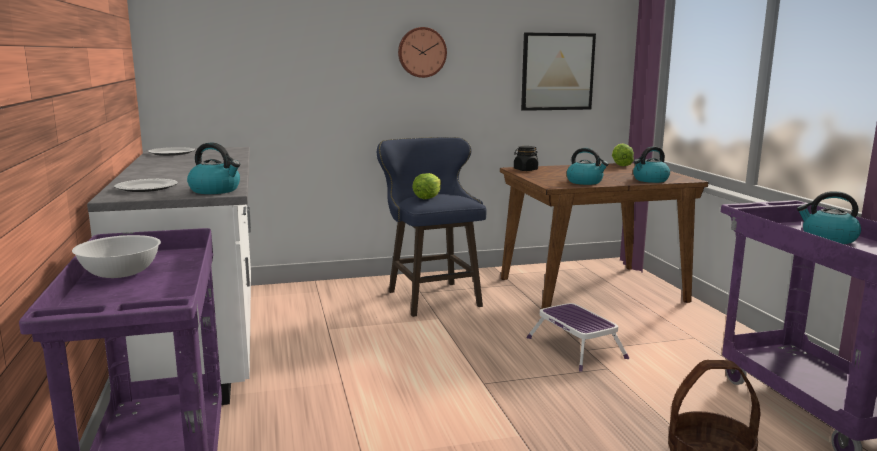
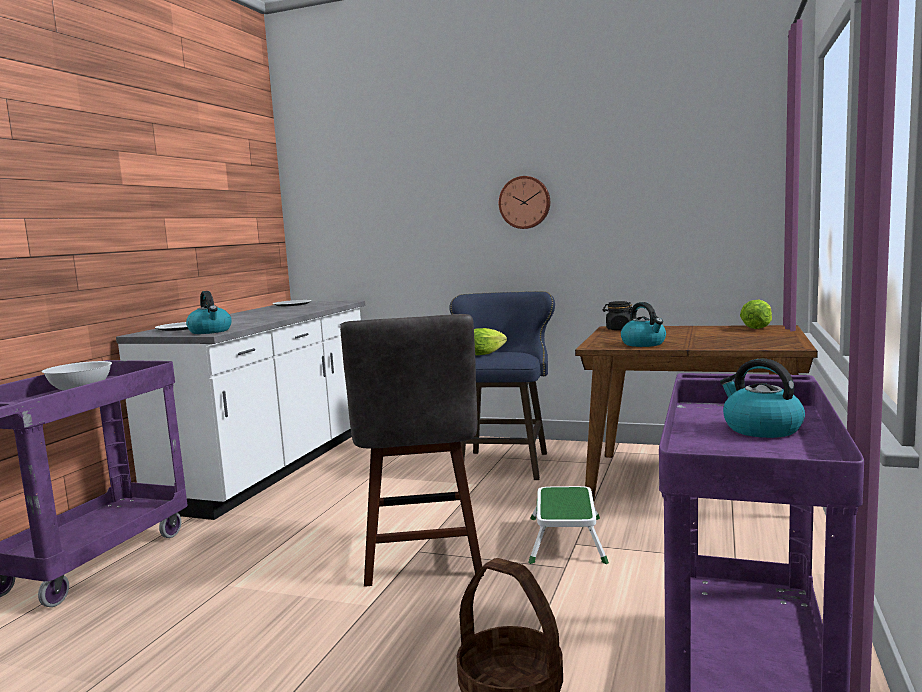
camera: 35 degrees right, 5 degrees down
picture [521,32,596,111] -> none
purple step ladder [527,303,629,372] -> green step ladder [528,486,609,564]
kettle [633,146,670,183] -> none
none -> grey stool [340,314,484,587]

